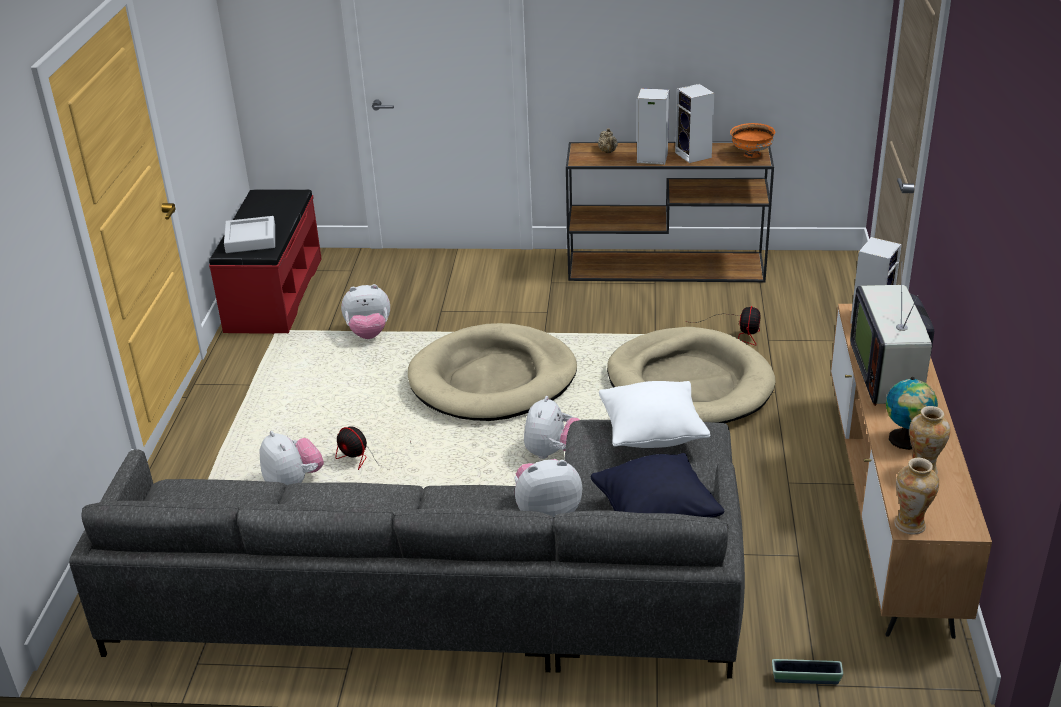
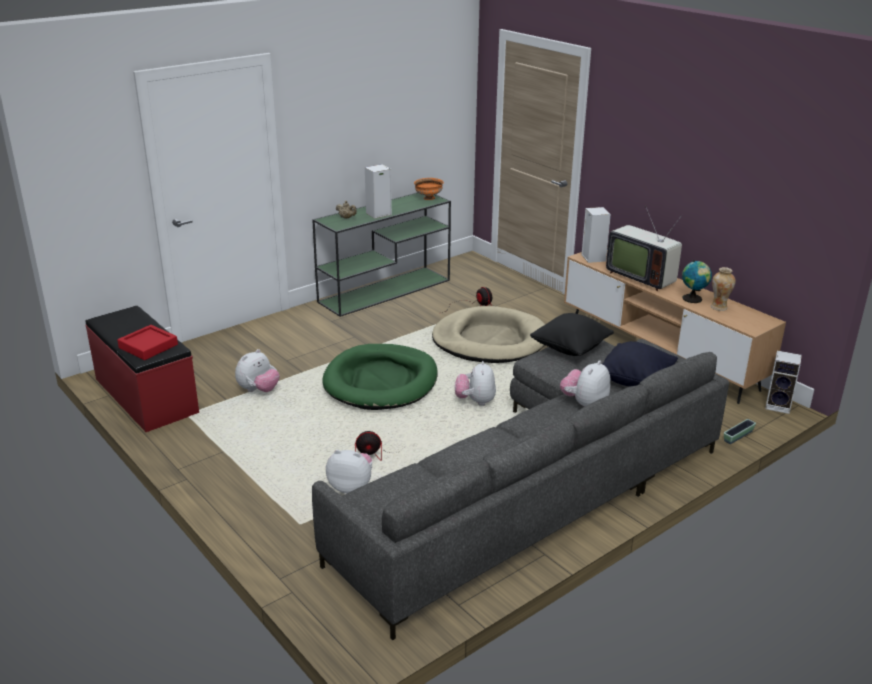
camera: 45 degrees left, 5 degrees down
grey tray [224,216,275,253] -> red tray [117,325,178,360]
beige dog bed [408,323,577,421] -> green dog bed [322,344,437,410]
plush toy [524,396,580,459] -> plush toy turned 150 degrees counterclockwise [455,361,496,406]
brown console table [566,142,774,282] -> green console table [312,192,451,317]
white pillow [599,381,710,448] -> black pillow [530,313,614,356]
speaker [675,84,715,163] -> speaker moved to [765,350,802,414]
vase [894,458,939,535] -> none

